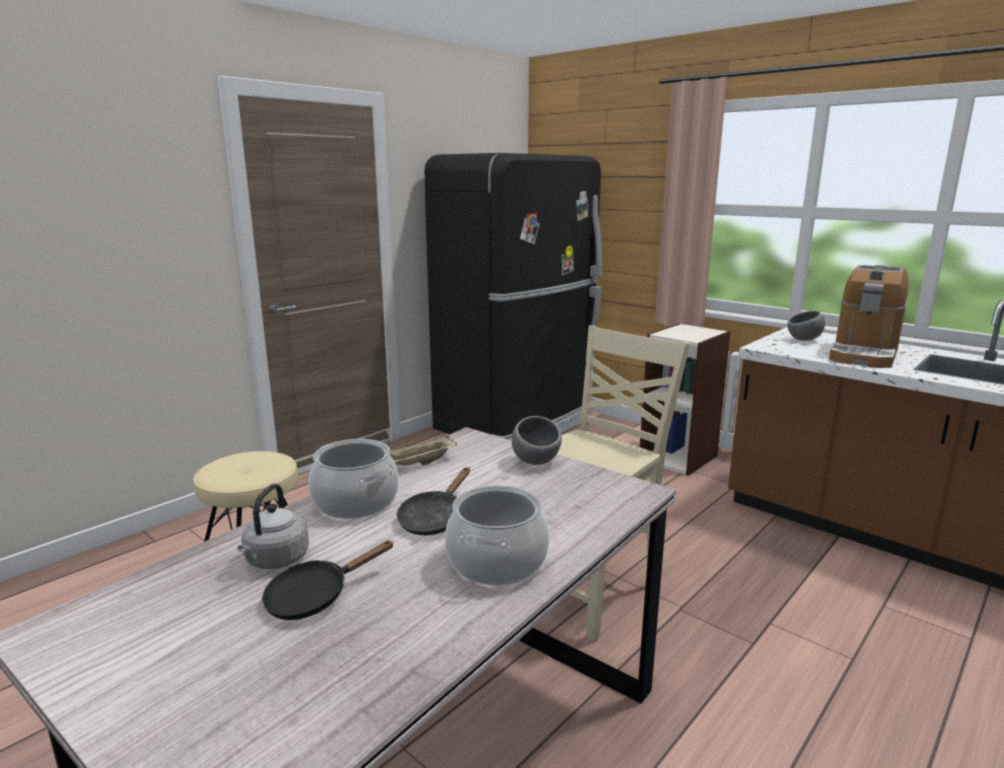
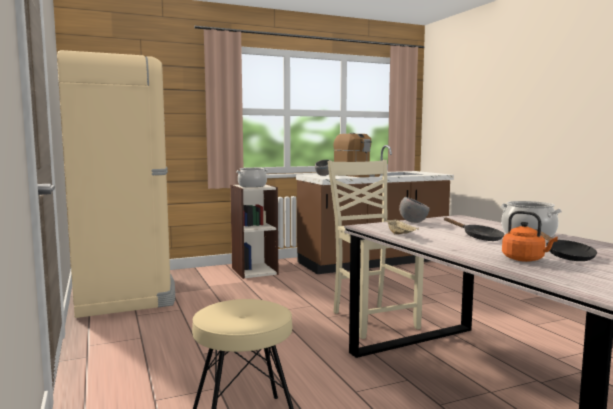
camera: 65 degrees left, 10 degrees down
grey kettle [237,484,309,569] -> orange kettle [502,211,558,262]
cooking pot [308,439,399,519] -> cooking pot moved to [236,168,268,187]
black fridge [425,153,602,441] -> beige fridge [57,50,175,318]

